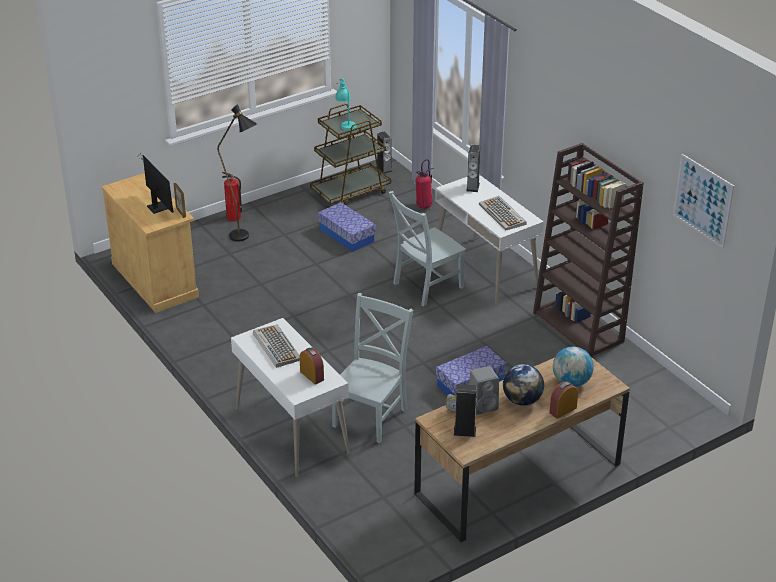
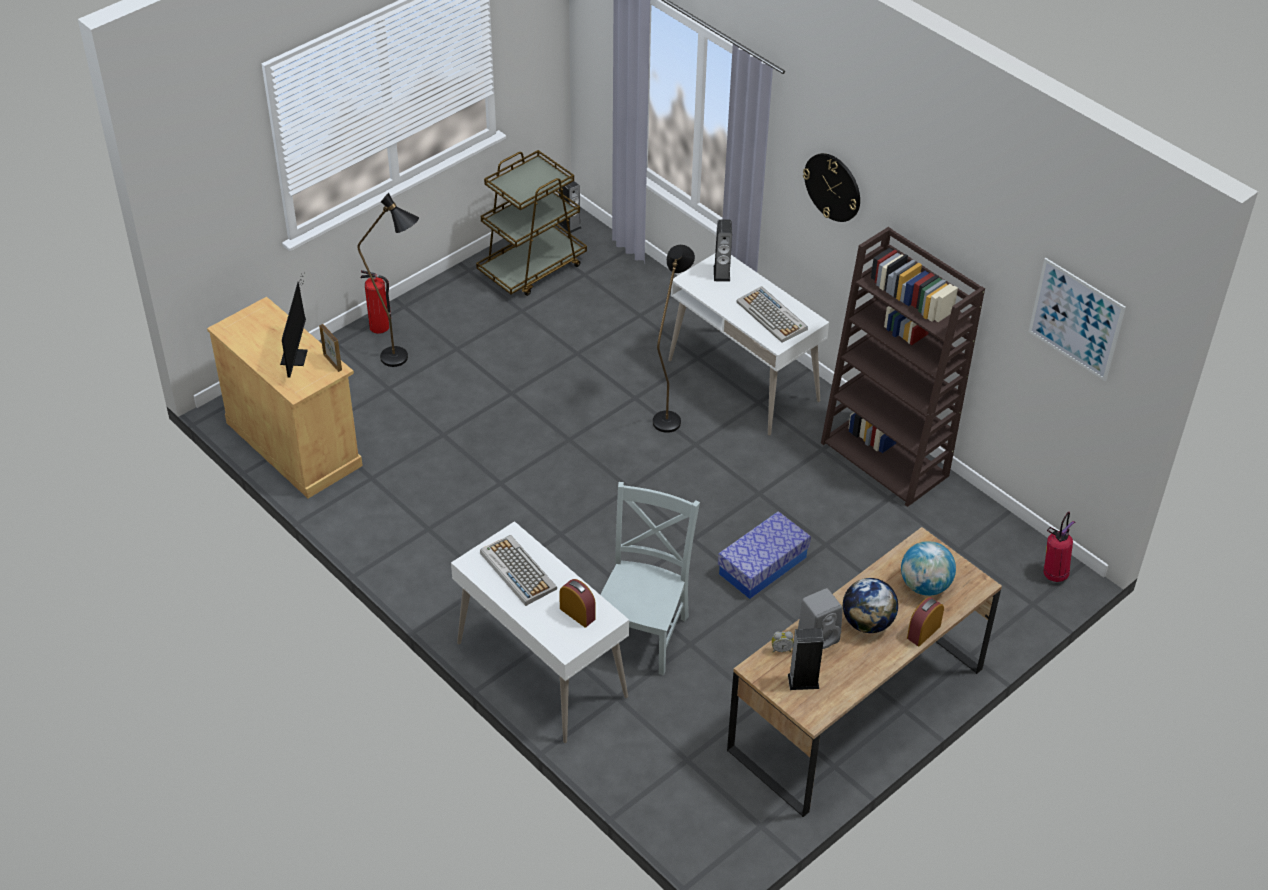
camera: 10 degrees left, 10 degrees up
monitor [140,153,174,214] -> monitor turned 45 degrees clockwise [280,274,308,377]
storage box [318,202,376,252] -> none
turquoise table lamp [335,78,357,131] -> none
grey chair [389,191,466,306] -> black floor lamp [653,245,695,433]
fire extinguisher [416,159,434,209] -> fire extinguisher moved to [1044,512,1076,582]
none -> wall clock [803,153,860,222]

